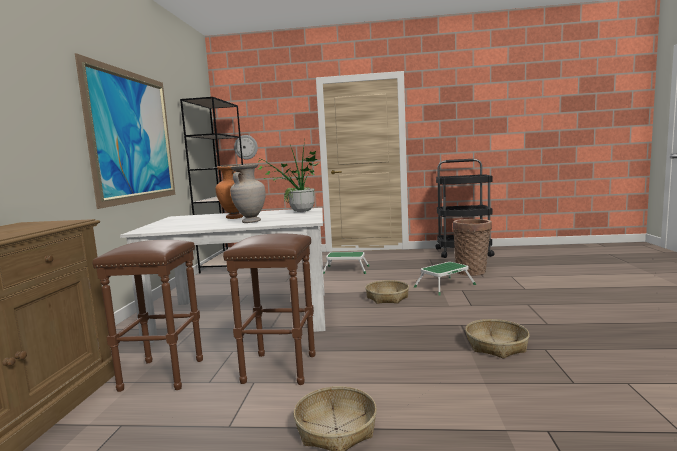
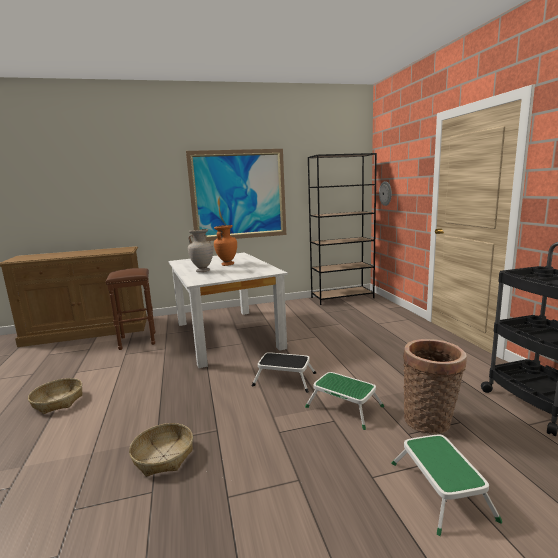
camera: 70 degrees right, 5 degrees up
brown stool [223,234,315,385] -> none
potted plant [256,140,320,212] -> none
green step ladder [323,252,369,274] -> green step ladder moved to [391,435,502,536]
basket [365,280,409,304] -> black step ladder [252,352,316,393]

